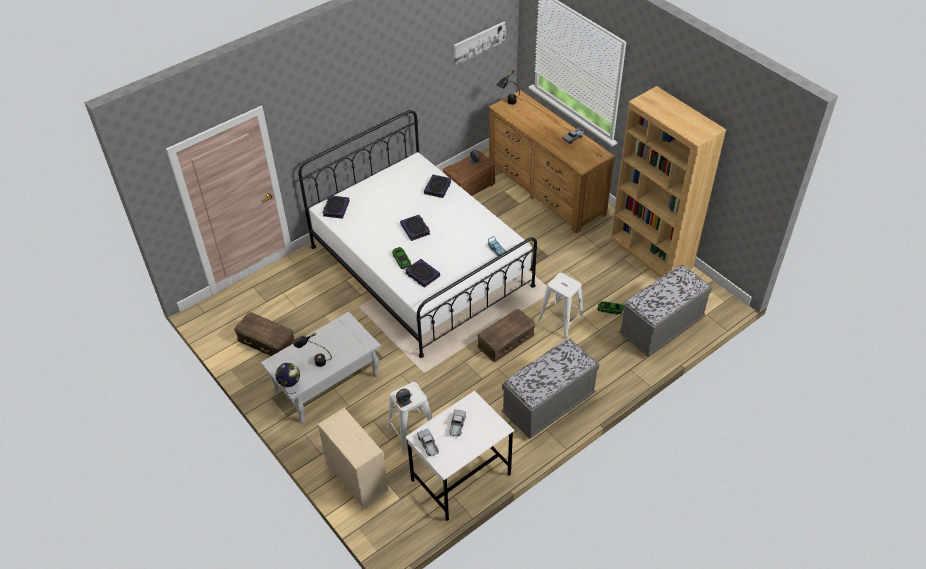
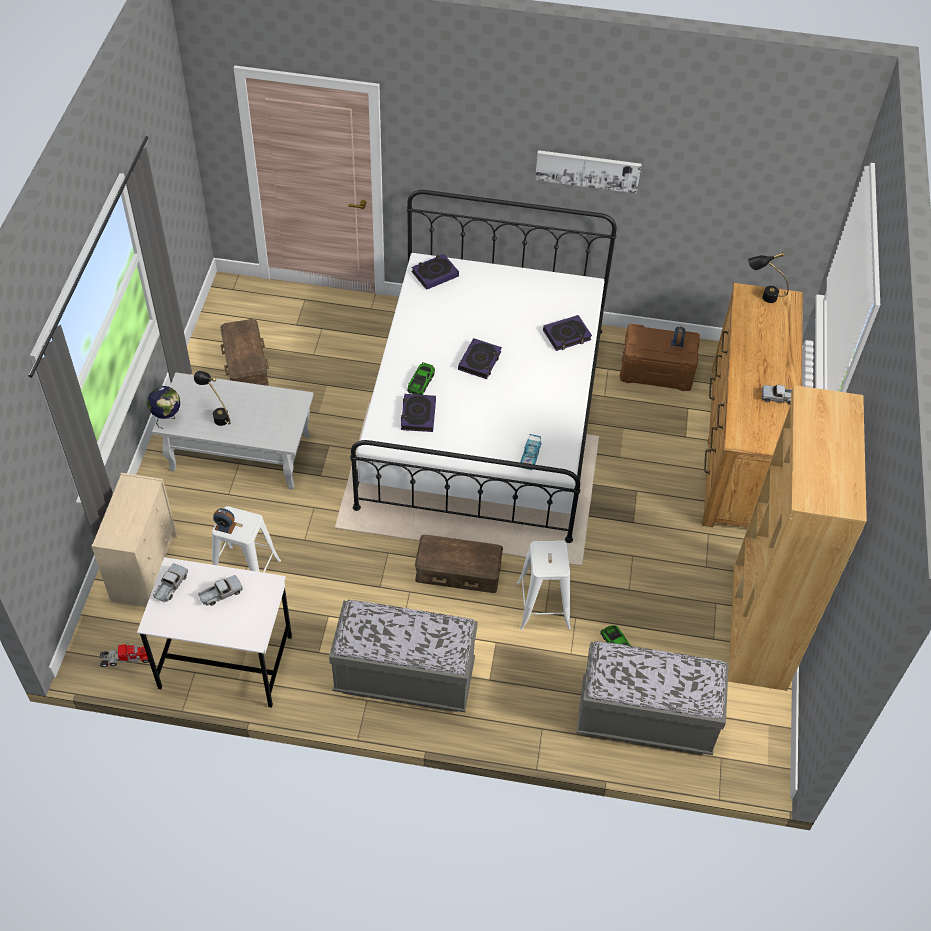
camera: 45 degrees right, 5 degrees up
picture [453,22,506,65] -> picture moved to [535,150,642,194]
none -> toy truck [99,642,151,667]

